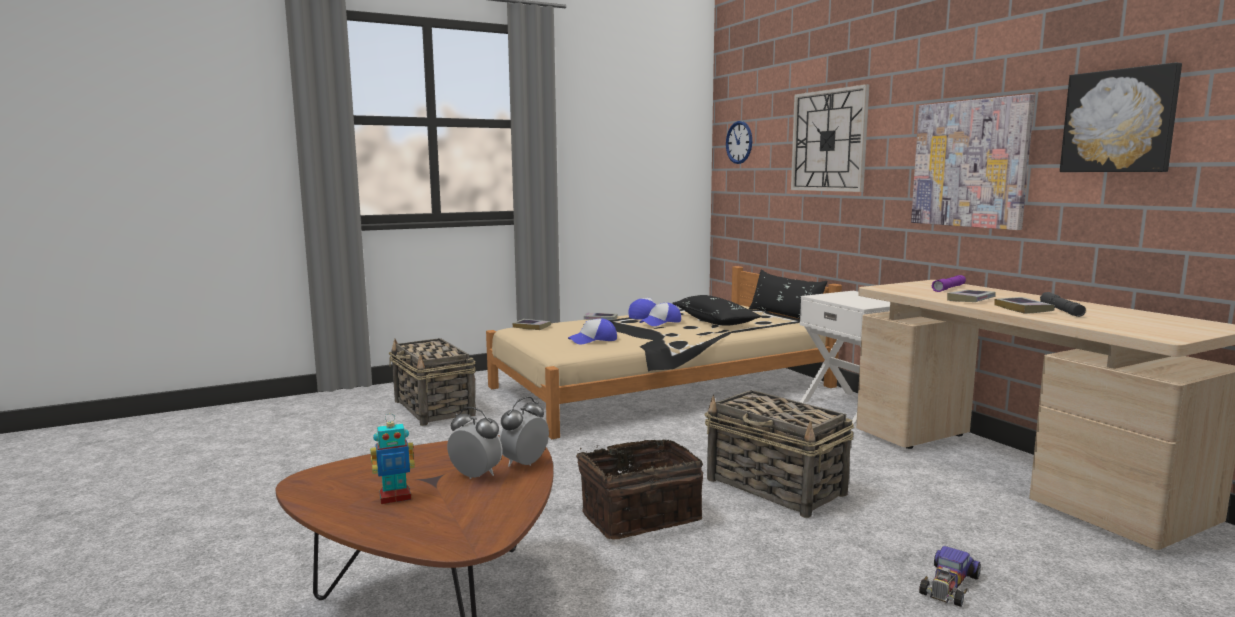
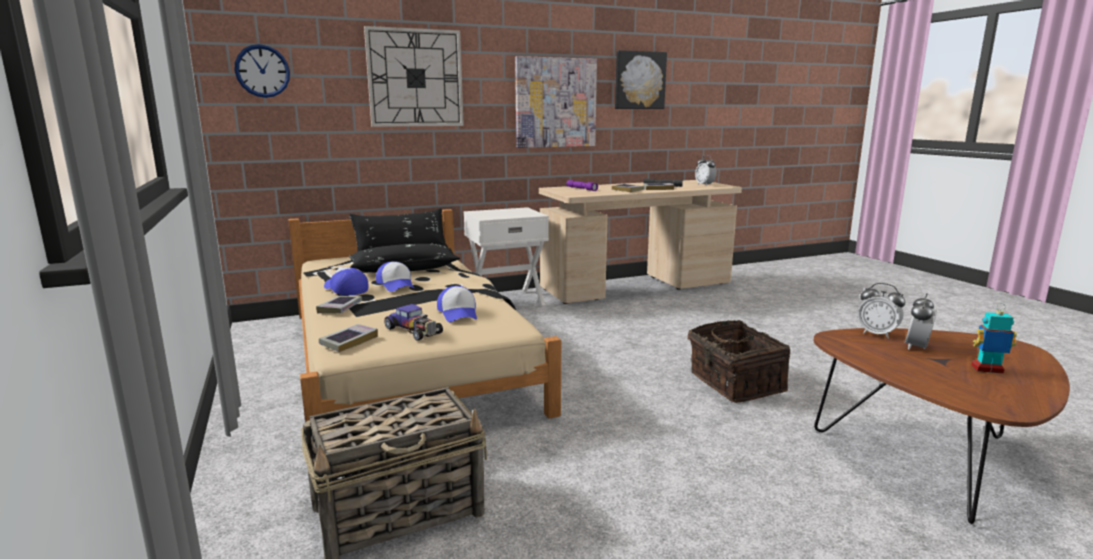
camera: 85 degrees left, 5 degrees up
toy robot [370,413,415,504] -> toy robot turned 60 degrees counterclockwise [972,304,1017,374]
basket [704,390,854,518] -> none
toy car [919,546,981,607] -> toy car moved to [385,304,443,341]
none -> alarm clock [695,155,717,186]

